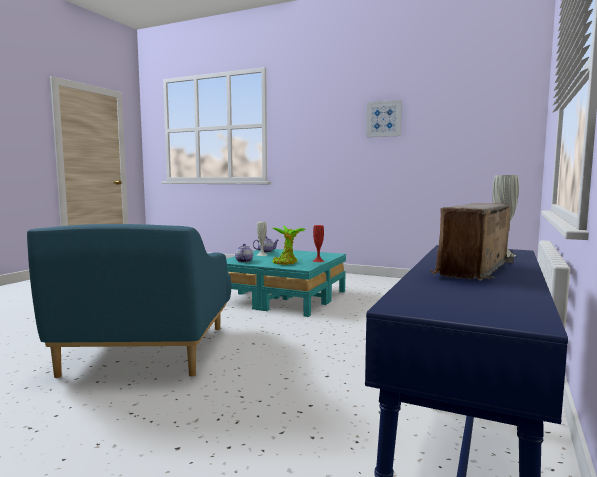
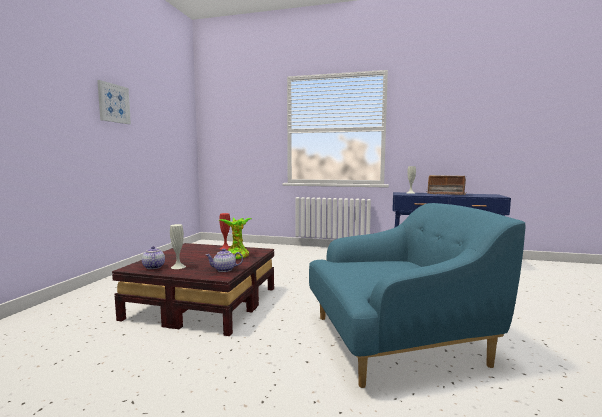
camera: 100 degrees left, 0 degrees up
turquoise coffee table [226,249,346,317] -> brown coffee table [112,243,274,336]

